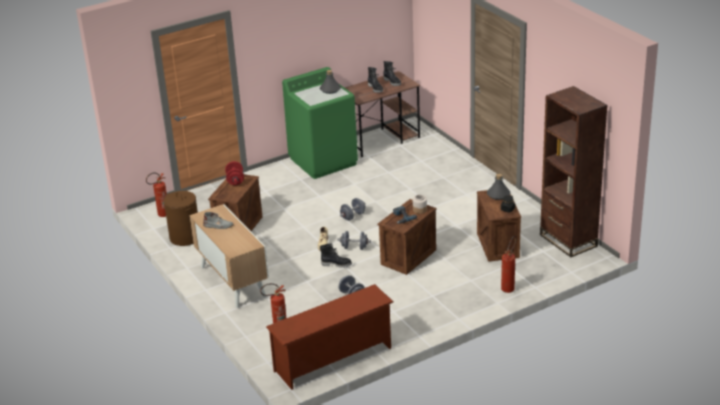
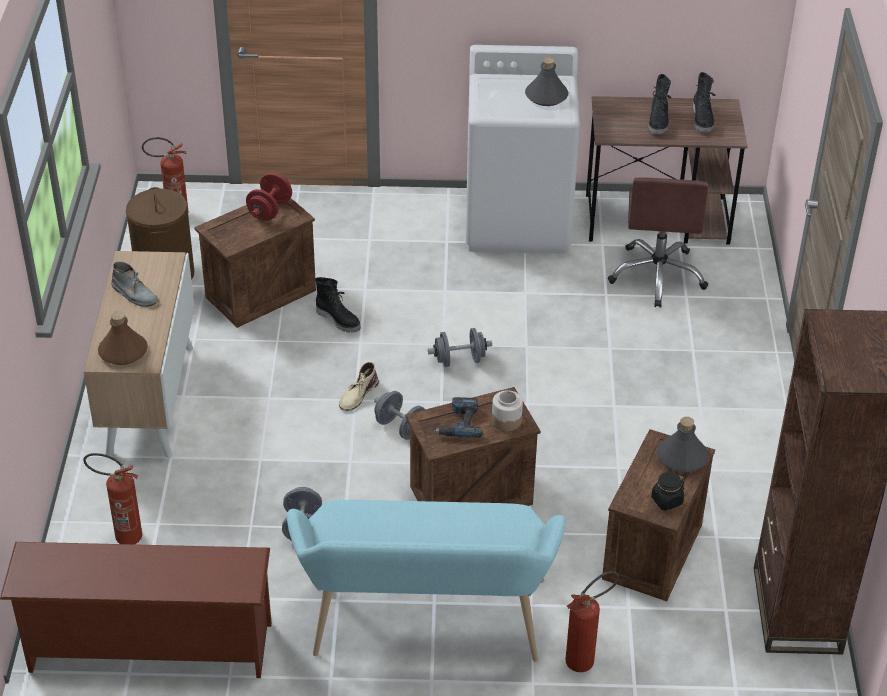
camera: 30 degrees right, 10 degrees up
green washing machine [282,67,358,179] -> white washing machine [466,45,580,254]
black boot [320,243,352,268] -> black boot moved to [315,277,361,333]
none -> brown bottle [98,311,148,365]
none -> turquoise bench [287,500,566,662]
none -> brown office chair [608,178,709,308]

